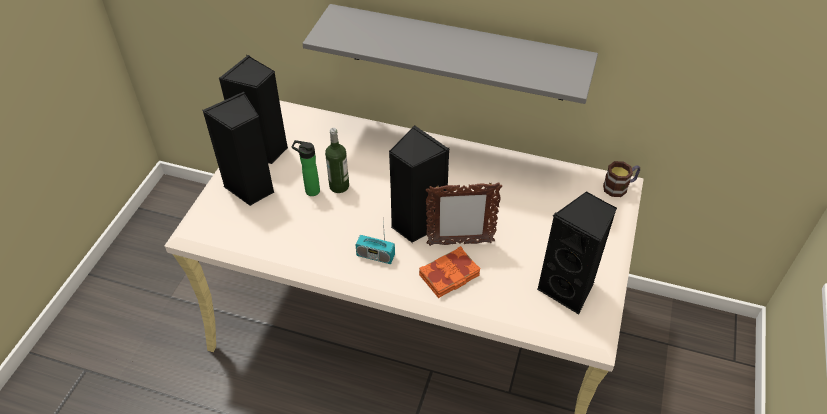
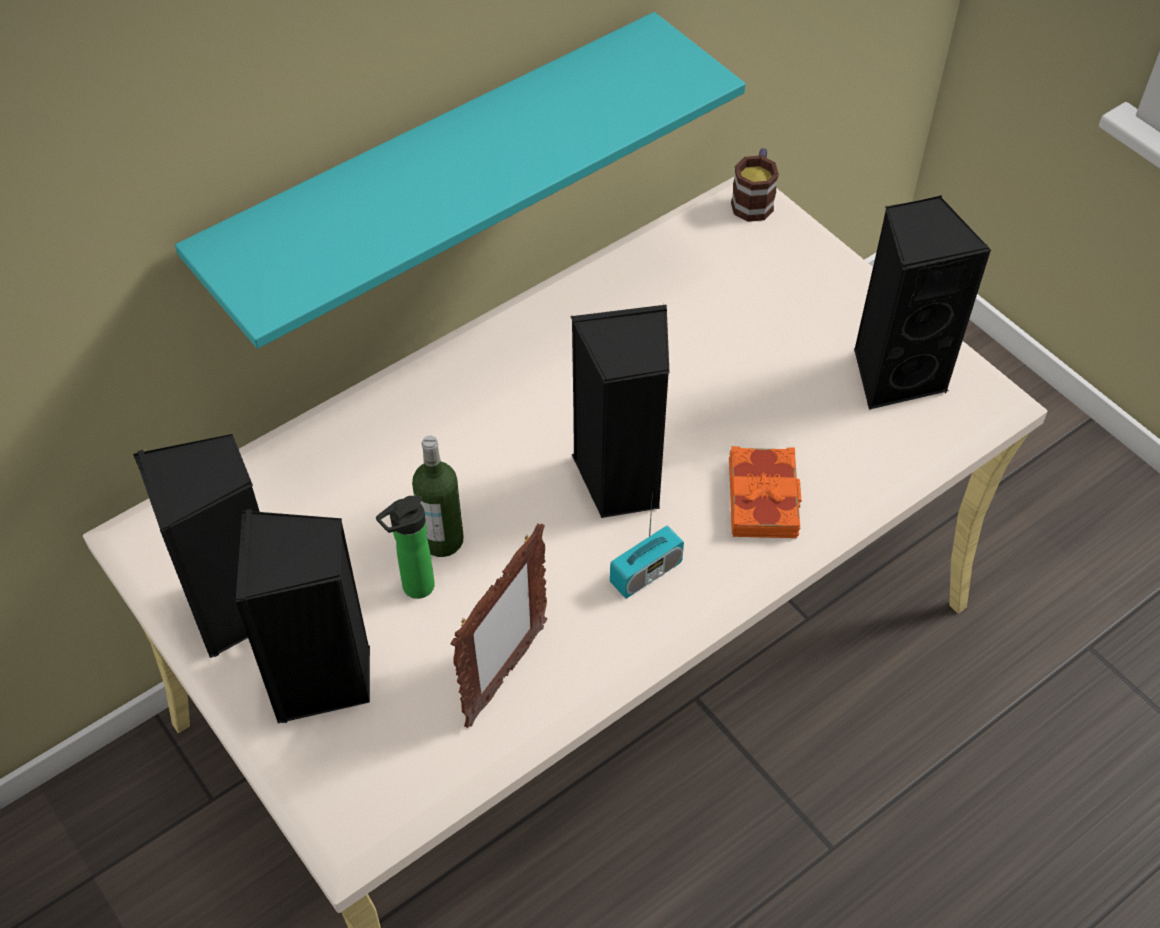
camera: 55 degrees left, 5 degrees up
grey shelf [302,4,598,104] -> turquoise shelf [175,12,746,349]
picture frame [426,182,502,246] -> picture frame moved to [451,524,547,728]

